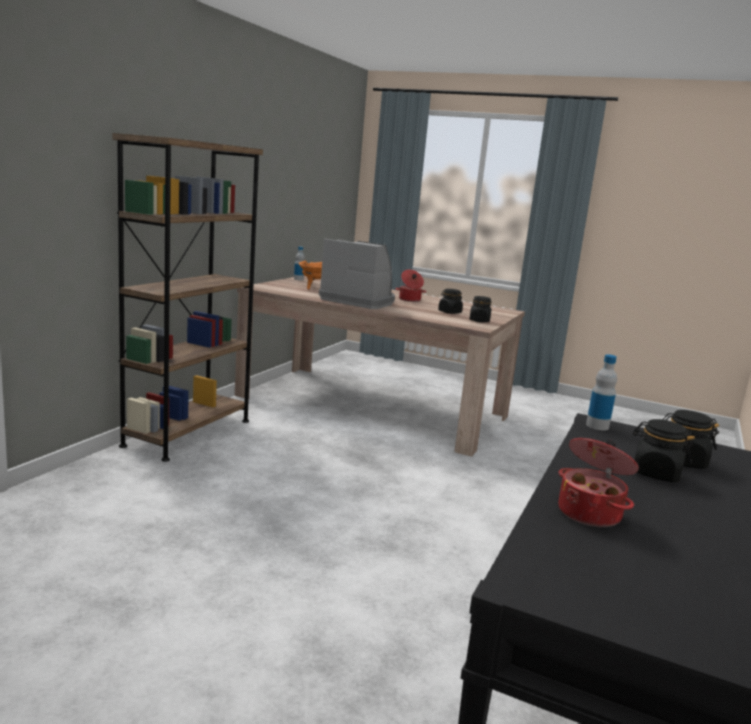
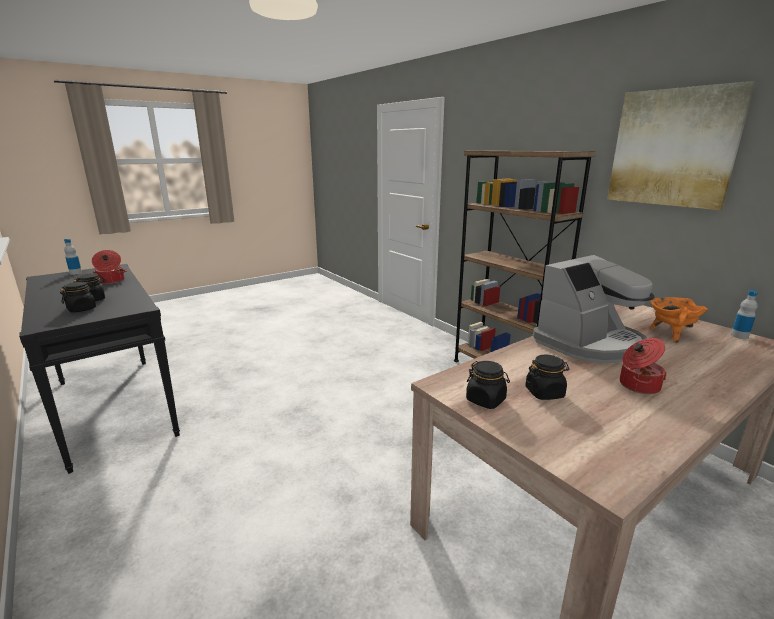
camera: 120 degrees right, 5 degrees up
bottle [586,354,617,430] -> bottle moved to [64,239,82,275]
none -> picture [607,81,755,210]

